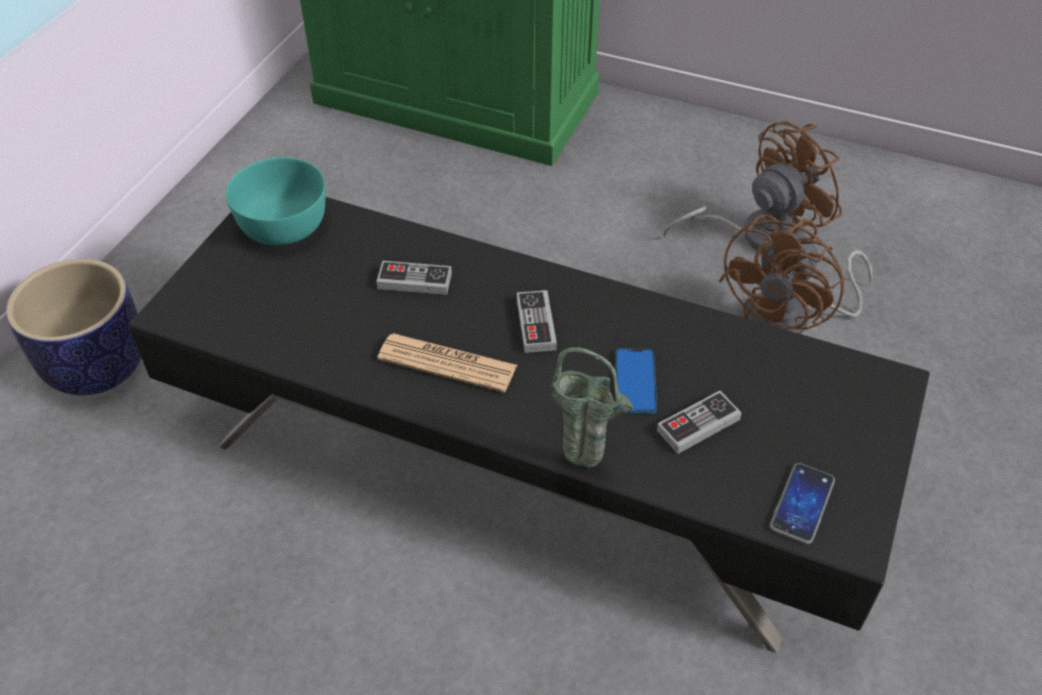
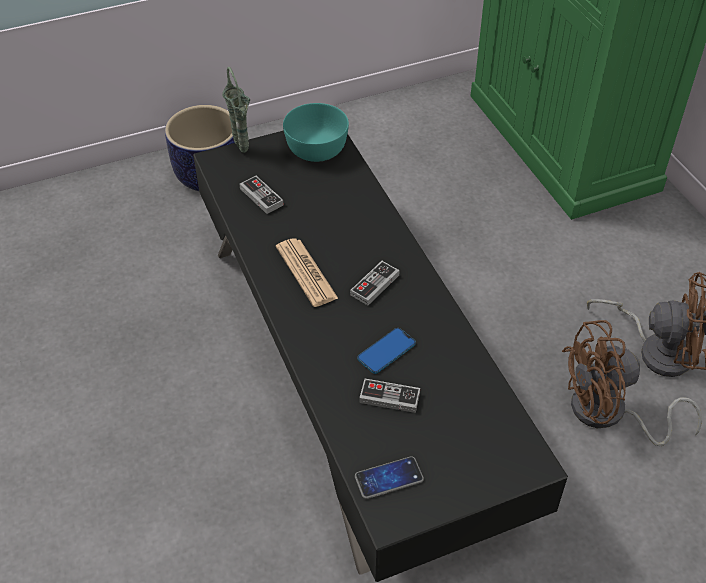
camera: 45 degrees right, 0 degrees up
game controller [376,261,452,295] -> game controller moved to [239,176,284,214]
green vase [551,347,633,468] -> green vase moved to [222,67,250,153]

